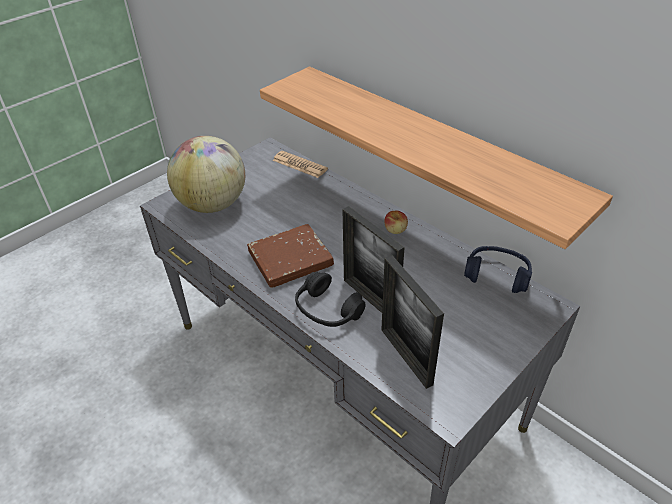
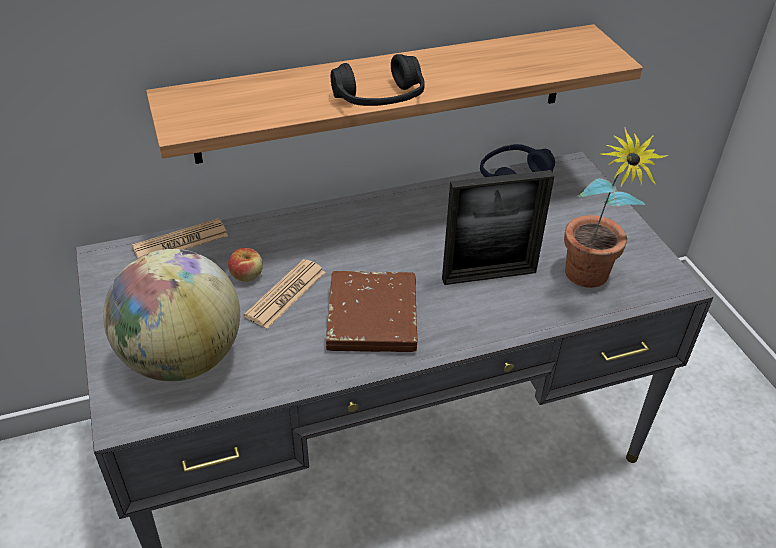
camera: 65 degrees left, 0 degrees up
black headphones [295,272,365,327] -> black headphones moved to [331,54,425,106]
picture frame [381,256,444,389] -> potted plant [564,127,669,288]
apple [384,211,408,234] -> apple moved to [228,248,263,282]
none -> newspaper [244,259,326,329]

